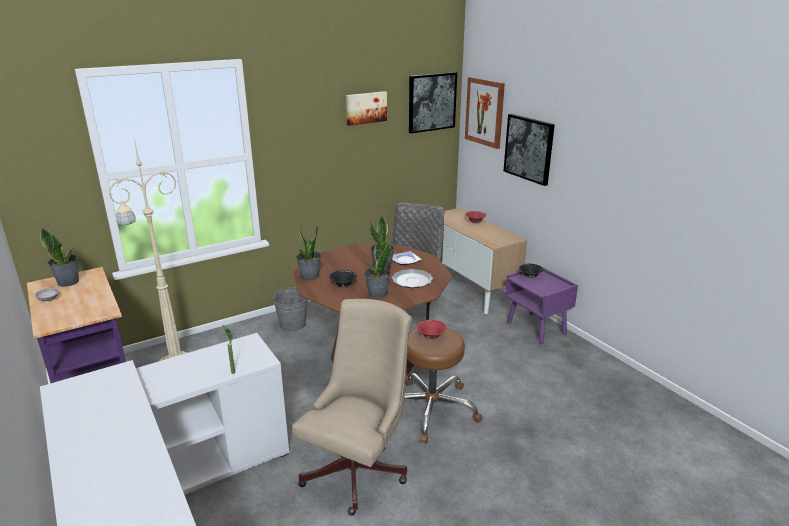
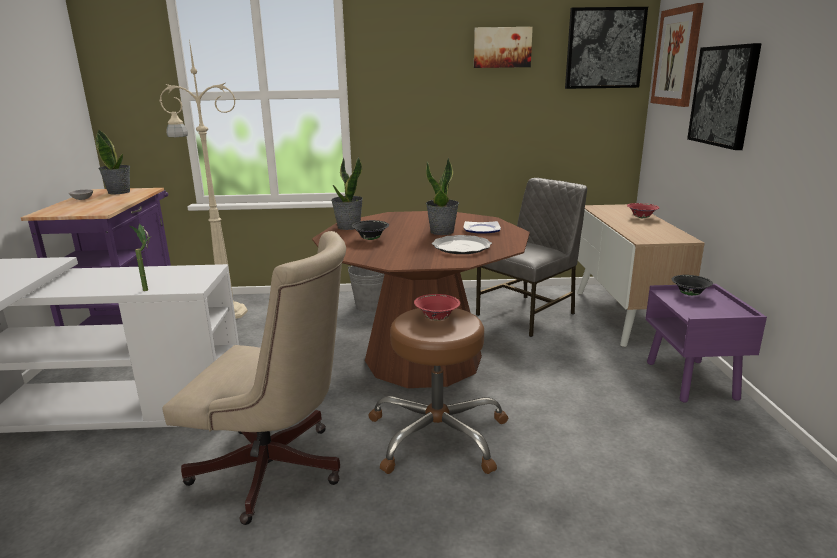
camera: 30 degrees right, 5 degrees down
beige office chair [292,299,412,516] -> beige office chair turned 45 degrees clockwise [162,231,346,525]
potted plant [364,238,391,298] -> none

